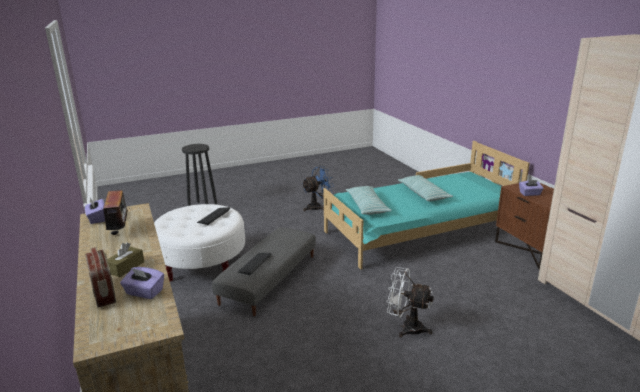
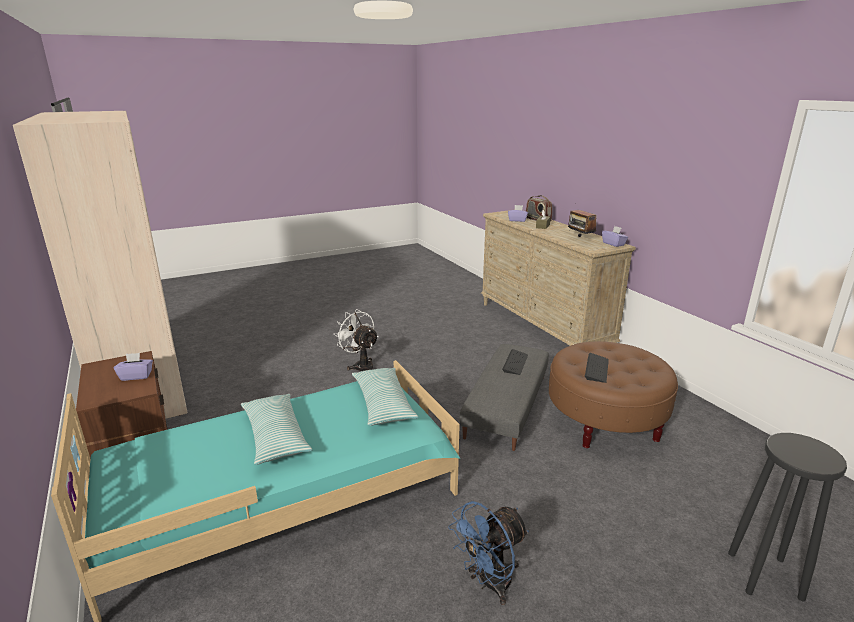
camera: 175 degrees right, 0 degrees up
white ottoman [154,204,245,282] -> brown ottoman [549,341,678,448]
white fan [386,267,434,338] -> white fan turned 150 degrees counterclockwise [334,309,379,371]

